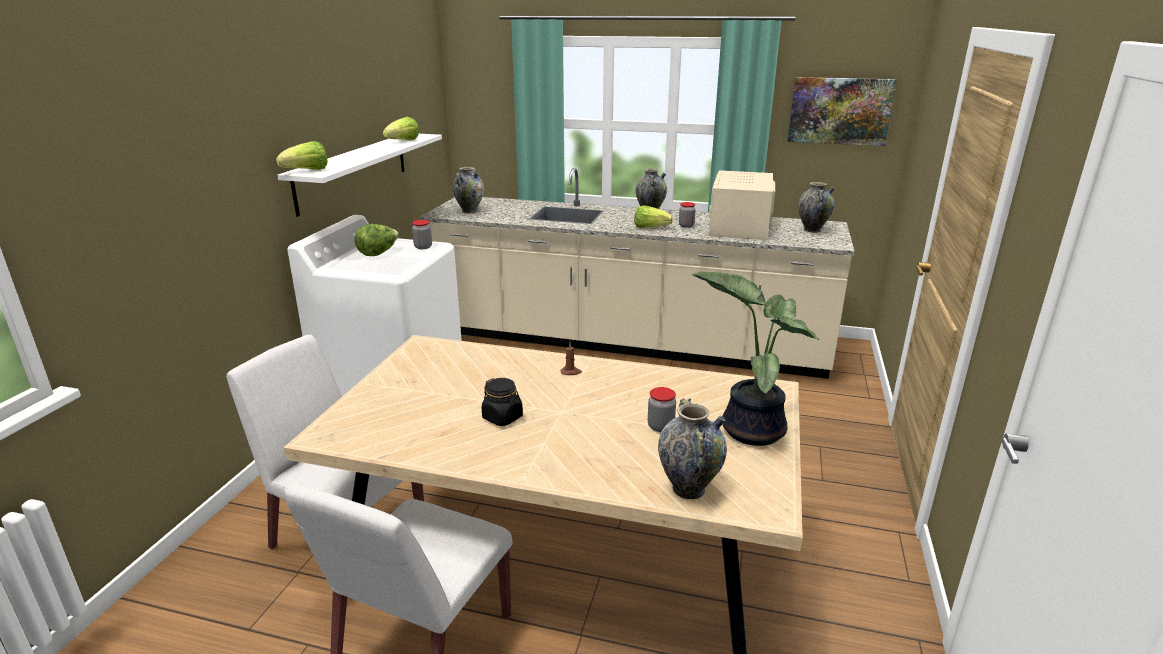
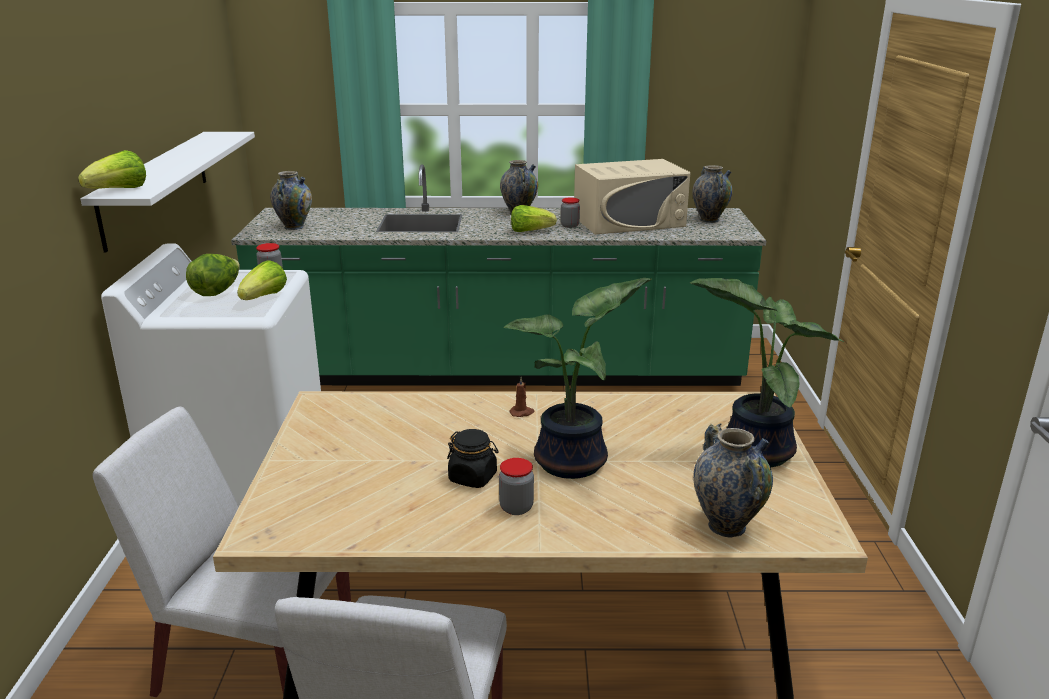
camera: 15 degrees left, 0 degrees up
lettuce [383,116,419,140] -> lettuce moved to [237,260,287,300]
beige counter [419,168,855,379] -> green counter [231,165,767,386]
jar [648,387,676,432] -> jar moved to [499,458,534,515]
beige microwave [708,170,775,240] -> beige microwave turned 105 degrees counterclockwise [574,159,691,234]
picture [788,77,897,146] -> none
none -> potted plant [504,278,652,479]

